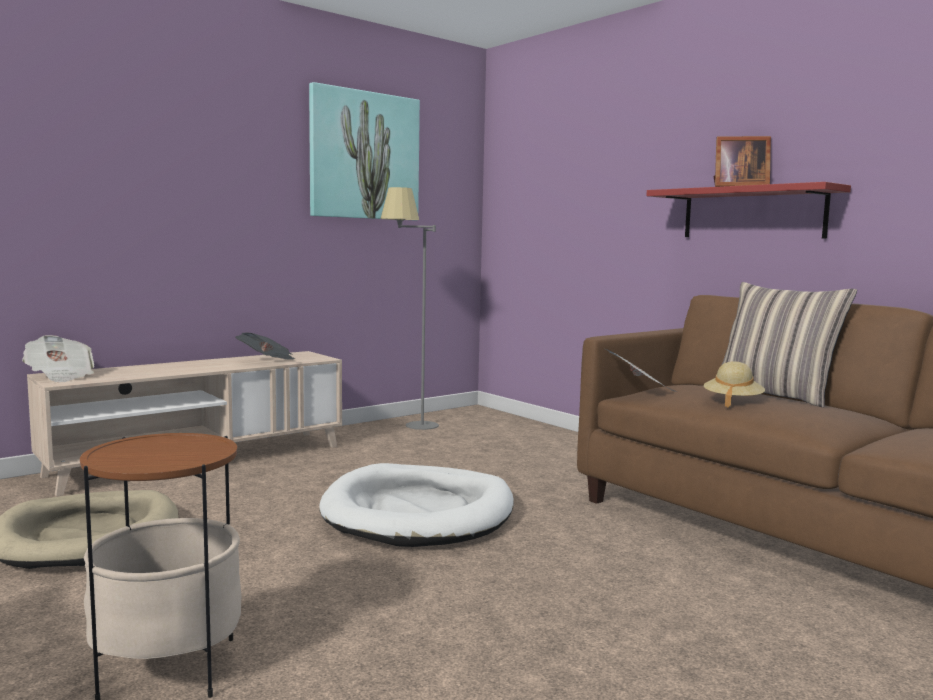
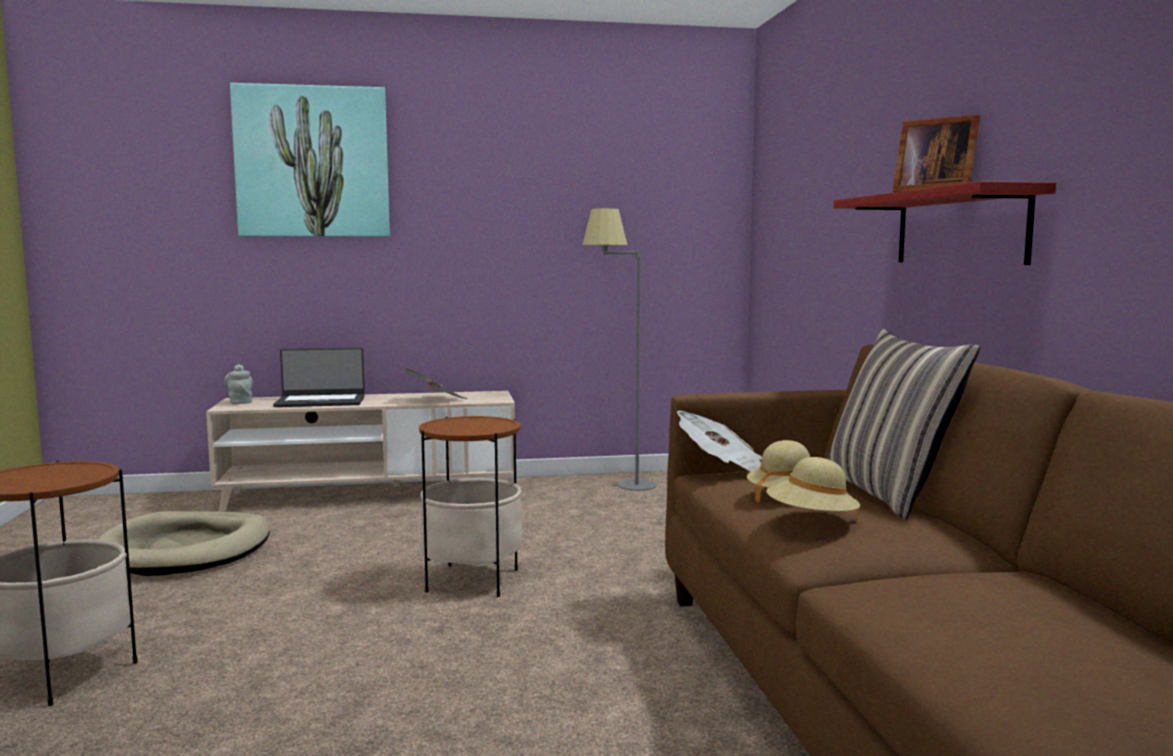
camera: 30 degrees right, 0 degrees up
newspaper [22,335,94,383] -> grey teapot [224,364,253,405]
picture [309,82,420,219] -> picture moved to [230,83,390,237]
white dog bed [319,463,514,547] -> side table [419,416,522,597]
none -> laptop [273,348,365,407]
none -> beige hat [766,457,860,520]

